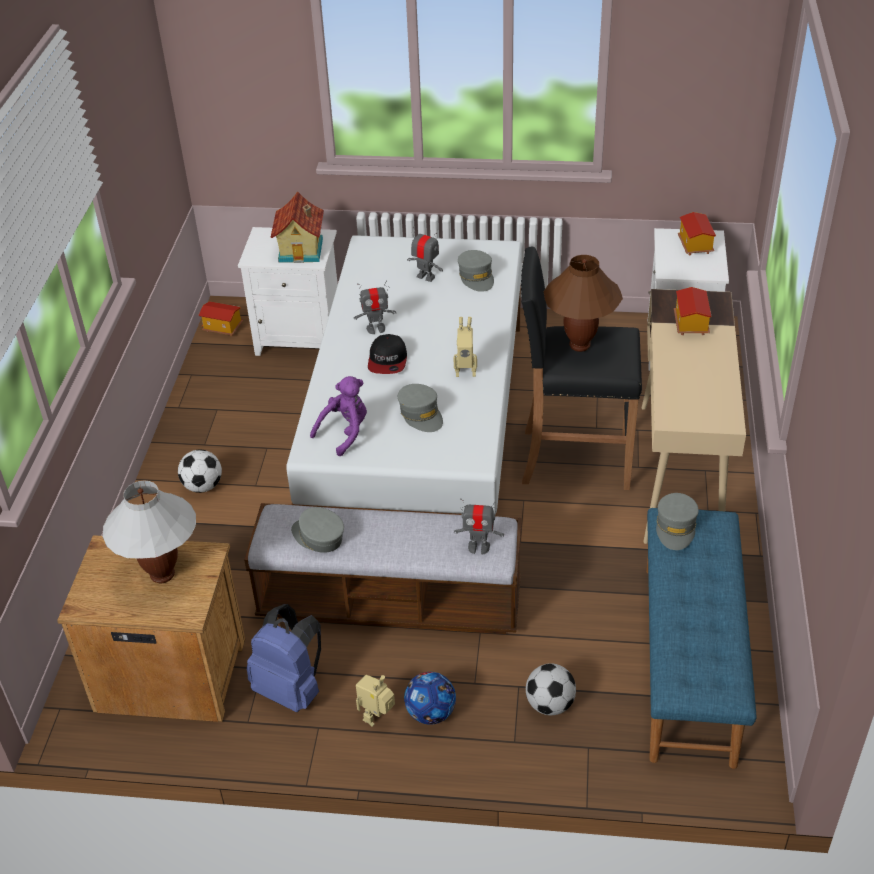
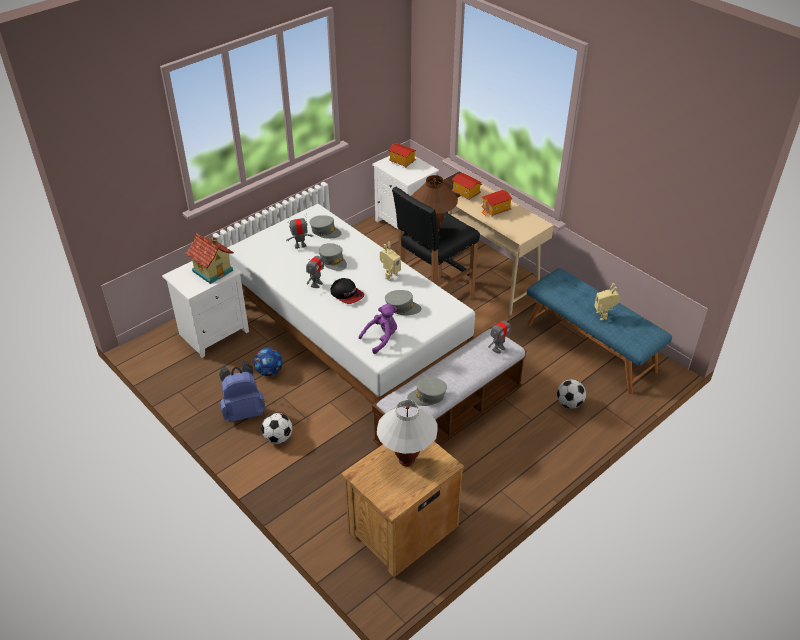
camera: 50 degrees left, 0 degrees up
toy house [198,301,243,336] -> toy house moved to [481,190,513,217]
blue backpack [247,604,321,712] -> blue backpack moved to [219,360,265,422]
purple plush toy [310,376,367,456] -> purple plush toy turned 60 degrees clockwise [358,304,397,354]
toy robot [356,675,395,727] -> toy robot moved to [594,283,620,320]
football [404,672,456,725] -> football moved to [254,348,283,376]
grey cap [656,493,699,550] -> grey cap moved to [319,243,347,271]

